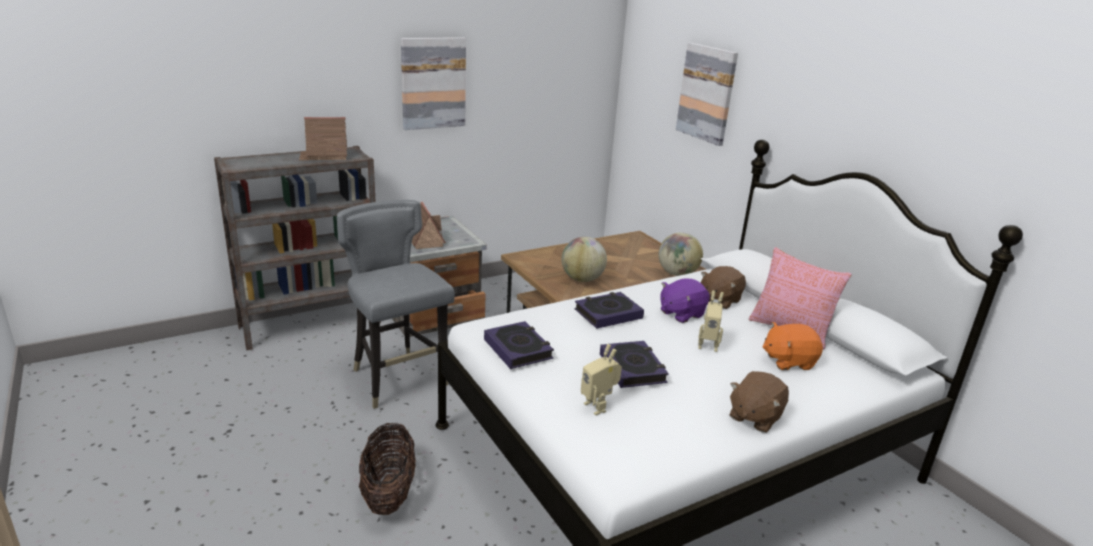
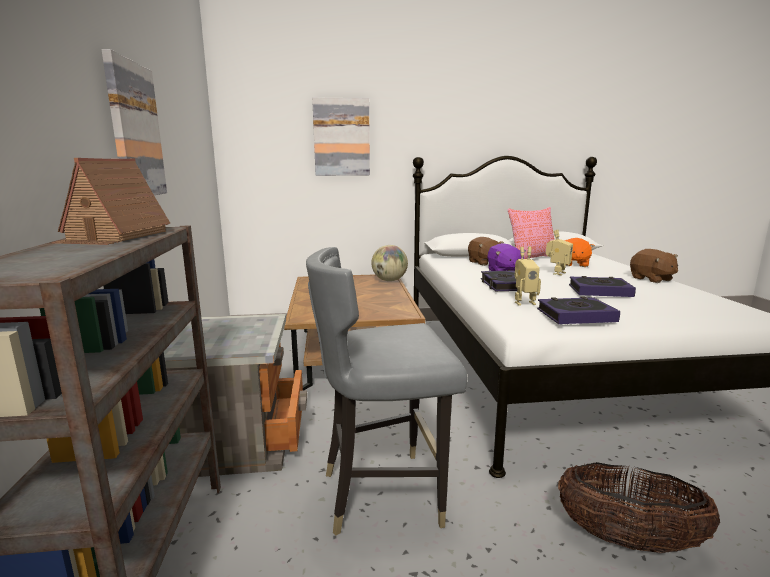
camera: 65 degrees left, 10 degrees down
toy house [412,202,446,249] -> none
globe [561,237,607,282] -> none
toy robot [581,344,622,415] -> toy robot moved to [515,247,541,306]

